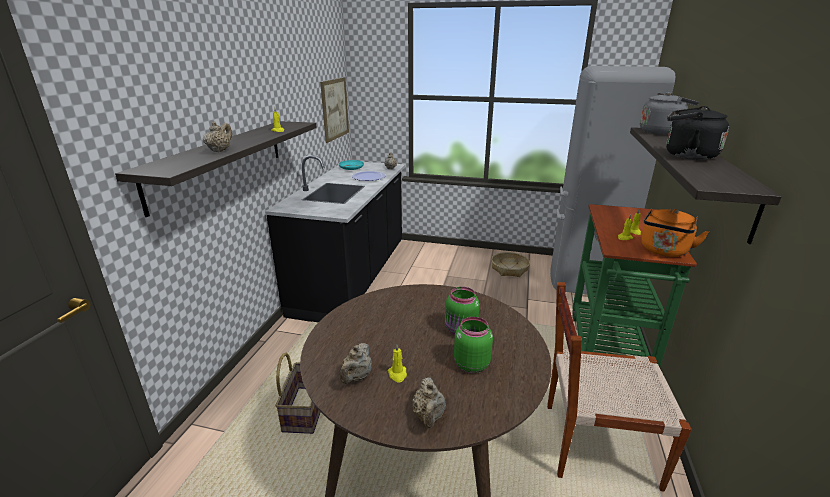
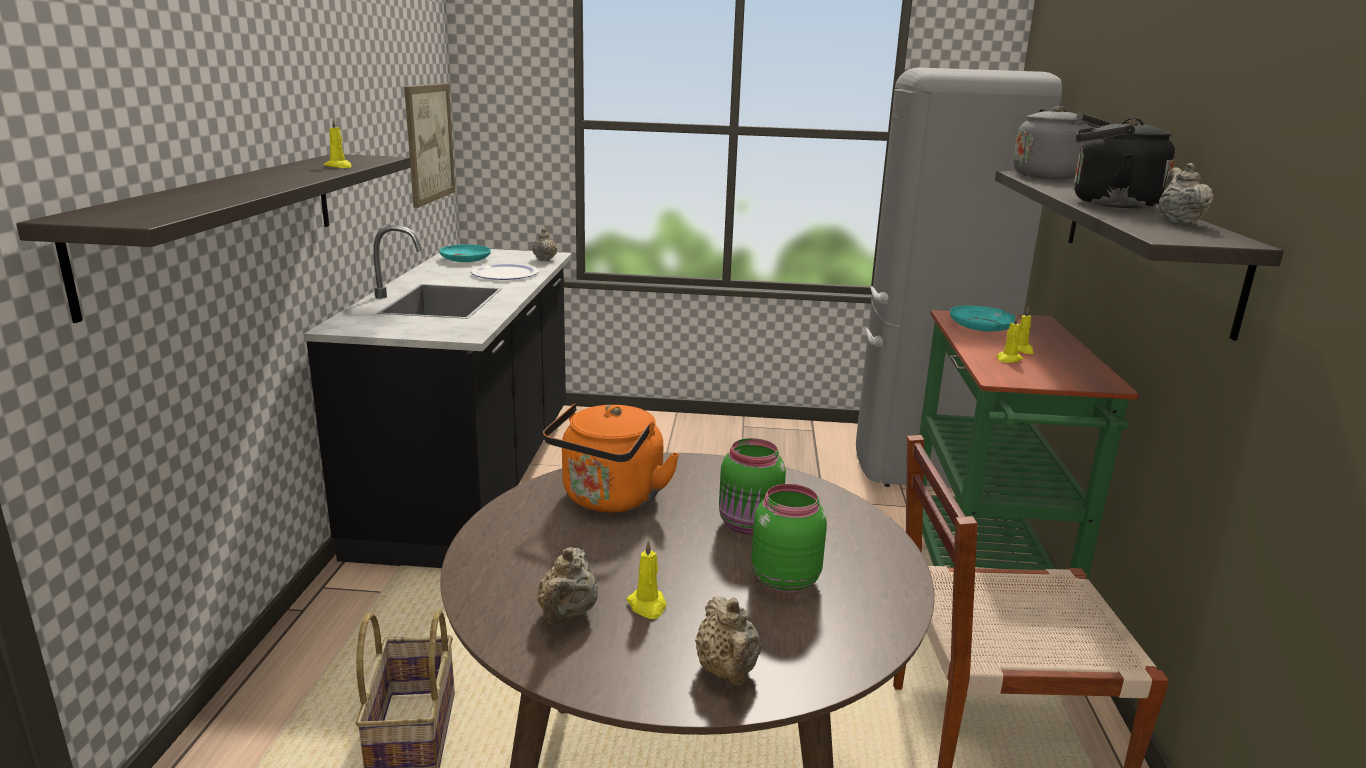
camera: 10 degrees left, 5 degrees down
beige teapot [203,121,232,152] -> beige teapot moved to [1159,163,1213,225]
basket [492,252,530,277] -> none
orange kettle [641,208,709,257] -> orange kettle moved to [543,403,680,513]
none -> turquoise plate [950,305,1016,332]

